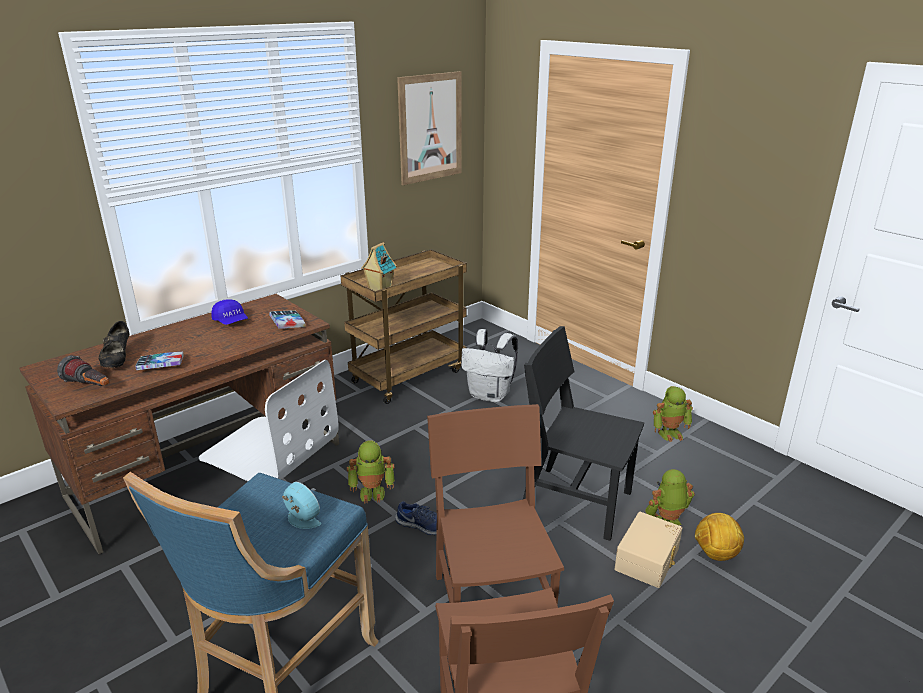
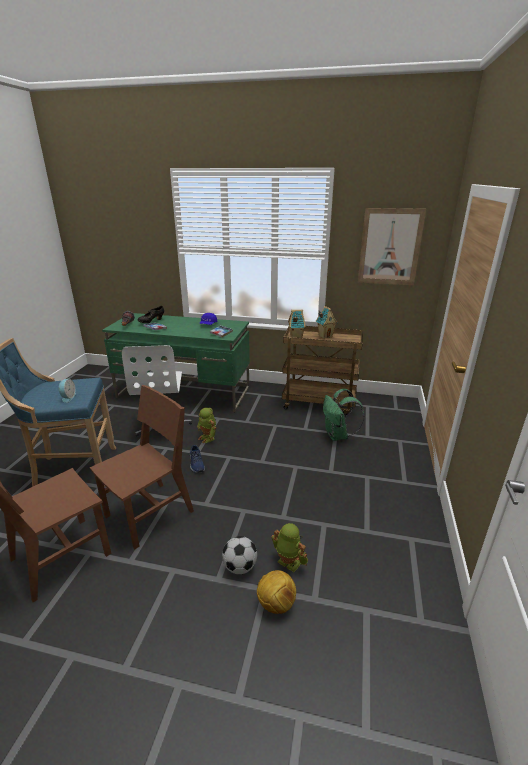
camera: 55 degrees right, 0 degrees up
brown desk [19,294,339,554] -> green desk [102,313,250,412]
white backpack [461,329,518,403] -> green backpack [323,389,364,441]
black chair [523,326,644,541] -> none
beige storage box [614,512,682,588] -> football [222,536,257,575]
toy robot [653,386,693,442] -> none
none -> toy house [316,306,338,339]

